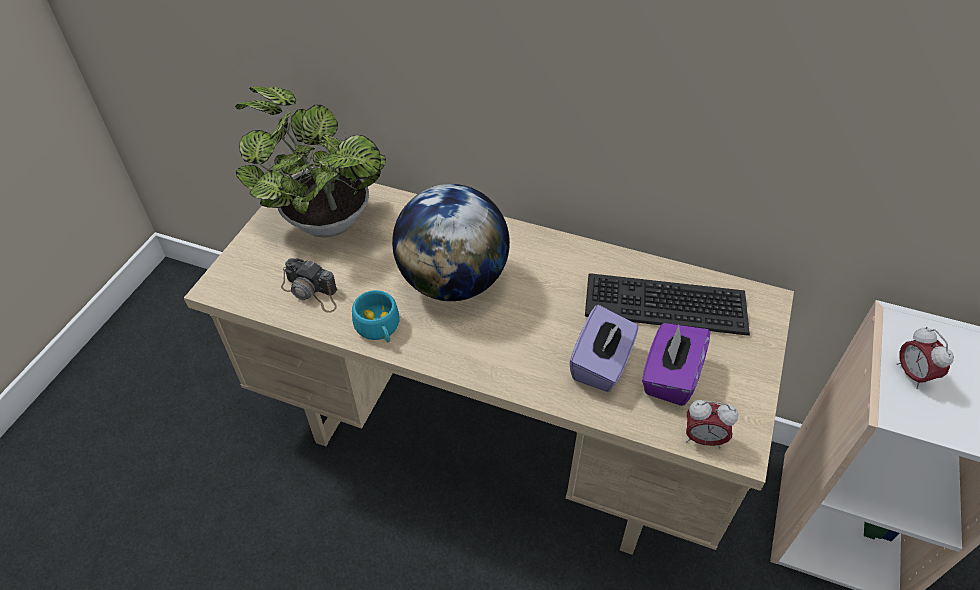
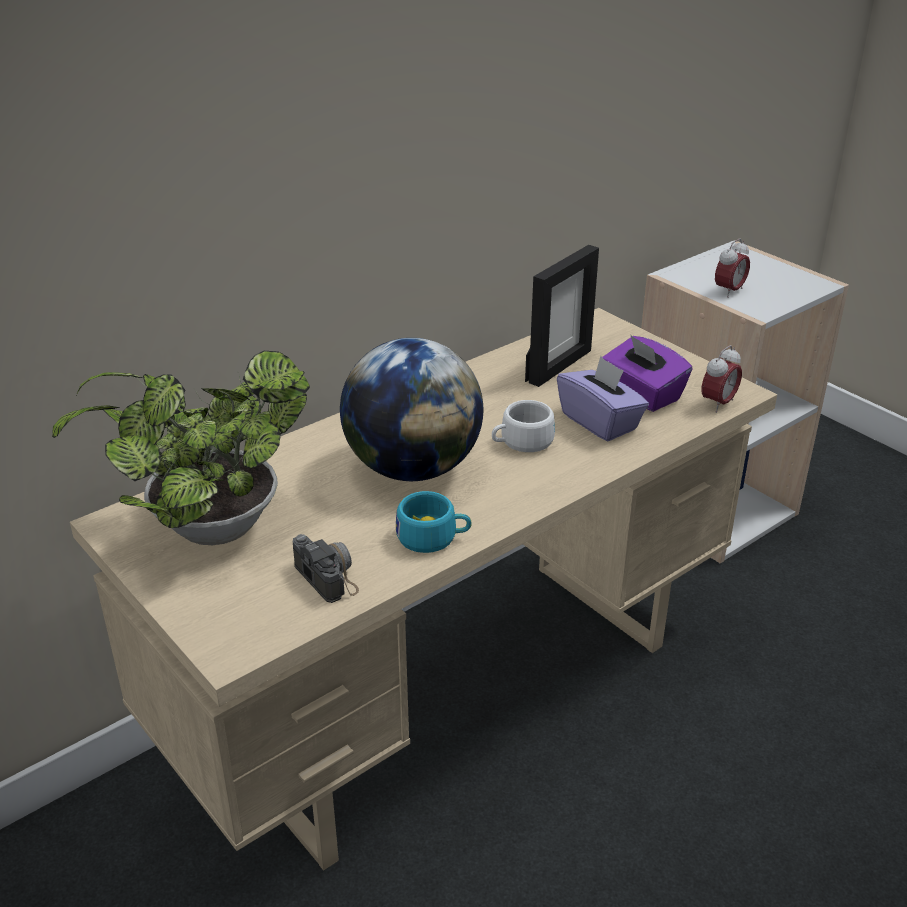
camera: 60 degrees left, 15 degrees down
camera [281,258,337,313] -> camera turned 90 degrees counterclockwise [293,534,359,603]
keyboard [585,273,750,336] -> picture frame [525,245,599,387]
alarm clock [897,327,954,389] -> alarm clock turned 60 degrees counterclockwise [715,239,750,298]
none -> white cup [492,400,555,452]

